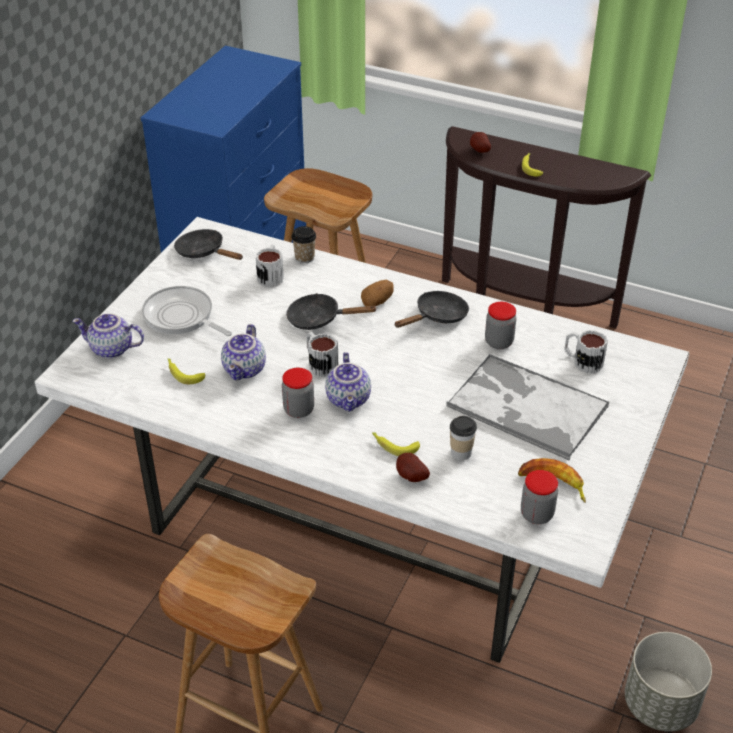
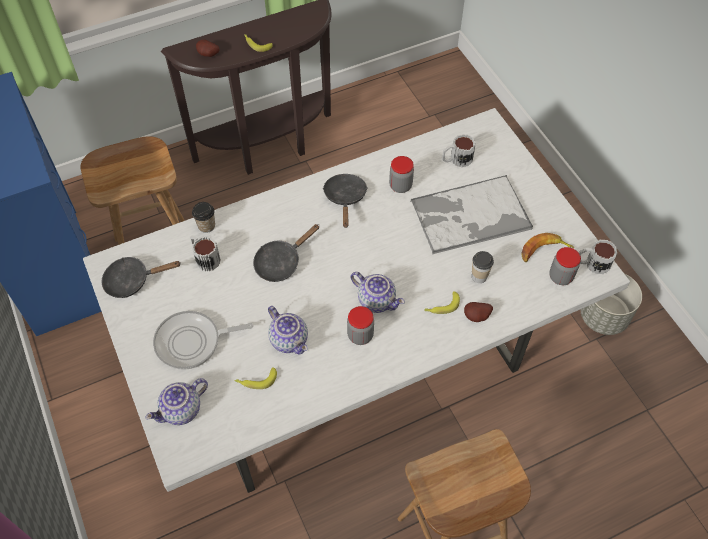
camera: 50 degrees left, 15 degrees up
mug [306,332,338,377] -> mug moved to [579,240,617,274]
potato [361,280,394,306] -> none

